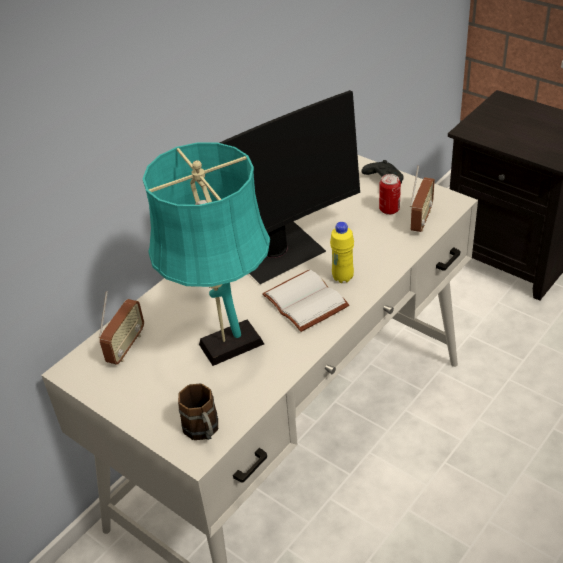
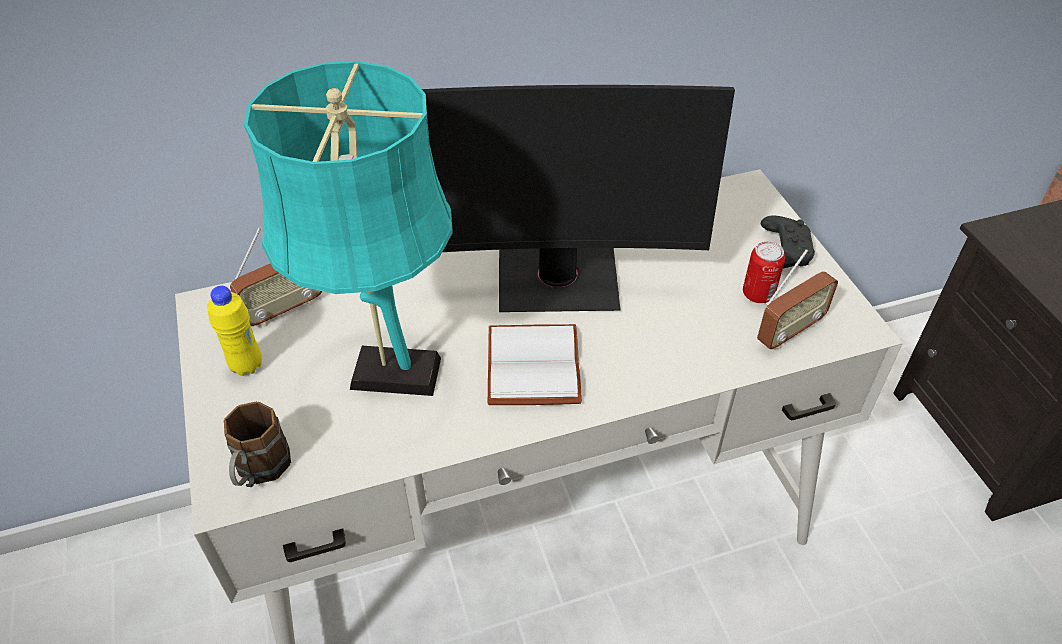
camera: 30 degrees right, 5 degrees up
yellow bottle [330,222,354,283] -> yellow bottle moved to [207,286,262,376]

